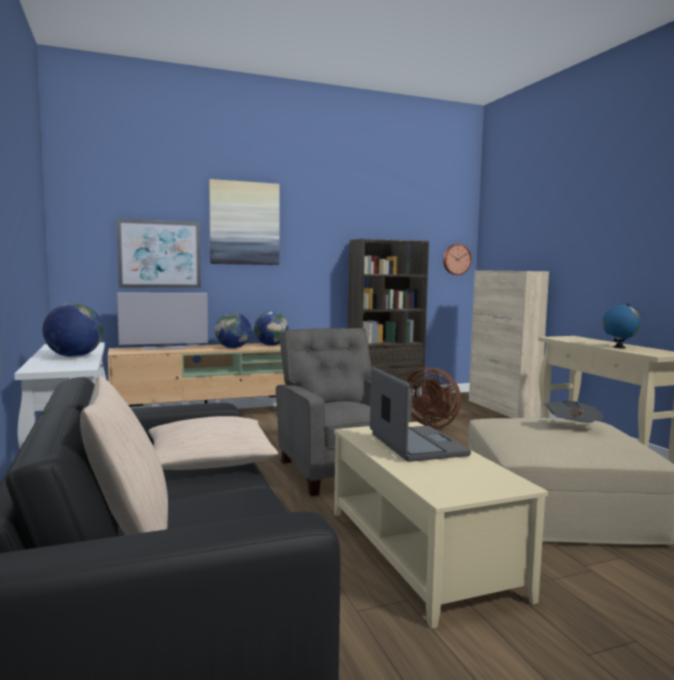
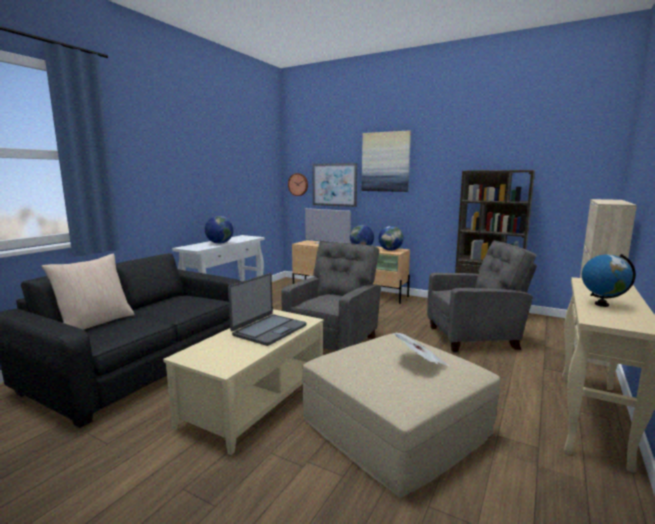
camera: 50 degrees right, 5 degrees up
beige pillow [148,416,278,470] -> none
brown fan [406,367,461,428] -> grey armchair [427,240,537,352]
wall clock [443,244,472,275] -> wall clock moved to [288,173,308,196]

